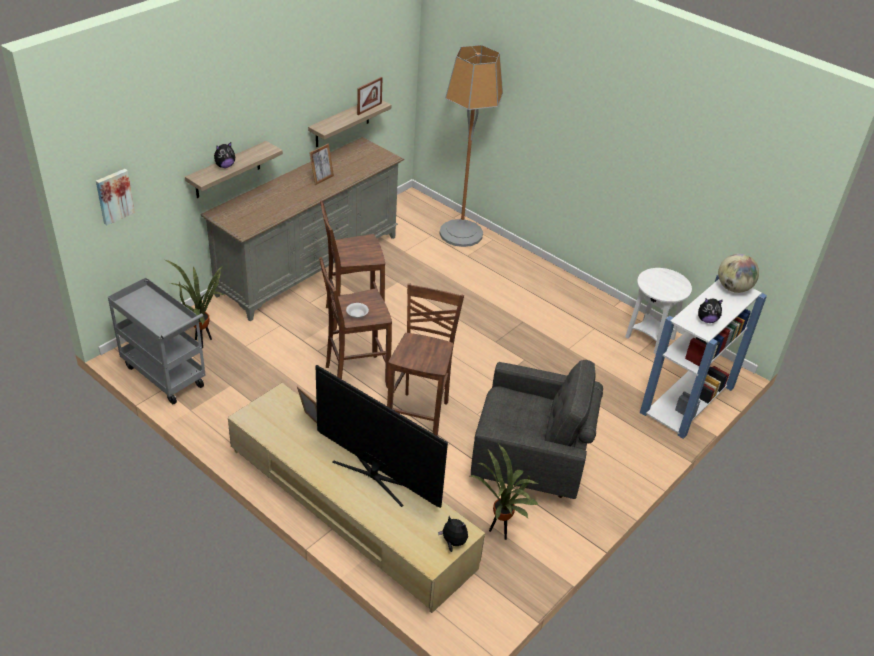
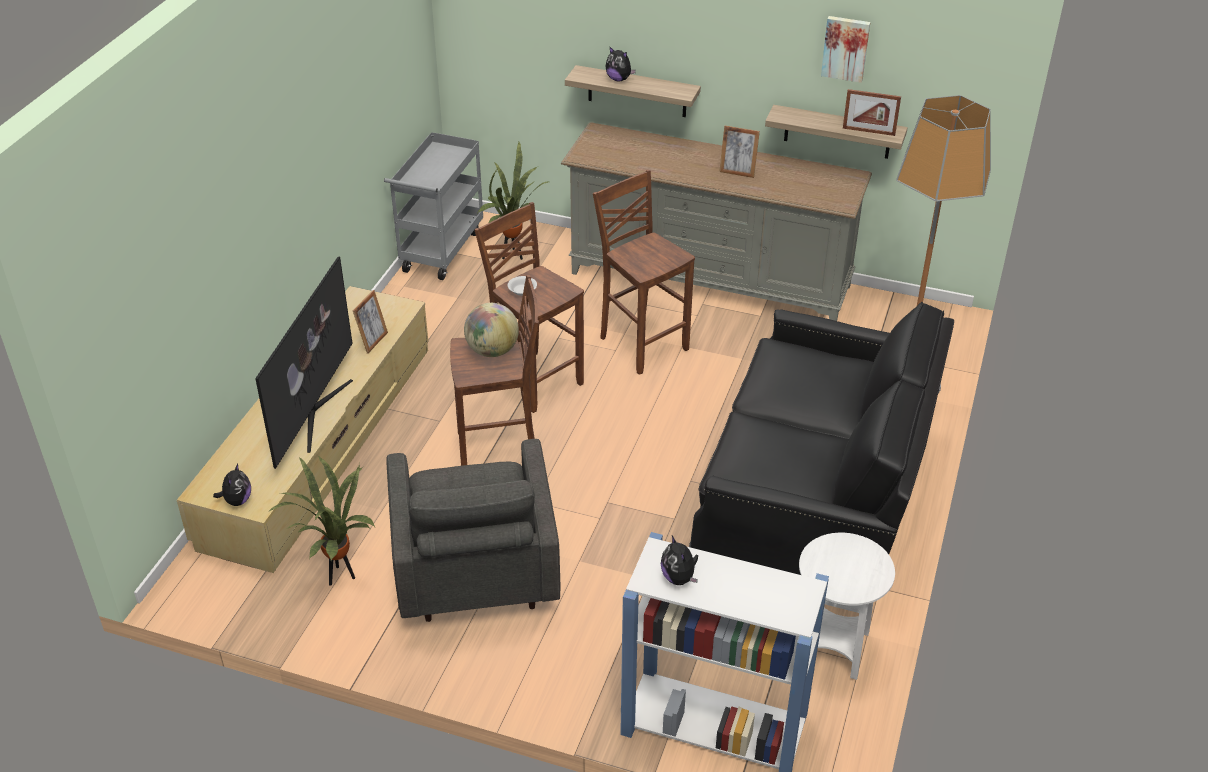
camera: 70 degrees right, 0 degrees up
picture [96,169,135,225] -> picture moved to [821,16,870,83]
globe [718,254,759,293] -> globe moved to [464,303,519,357]
none -> black sofa [689,302,954,575]

